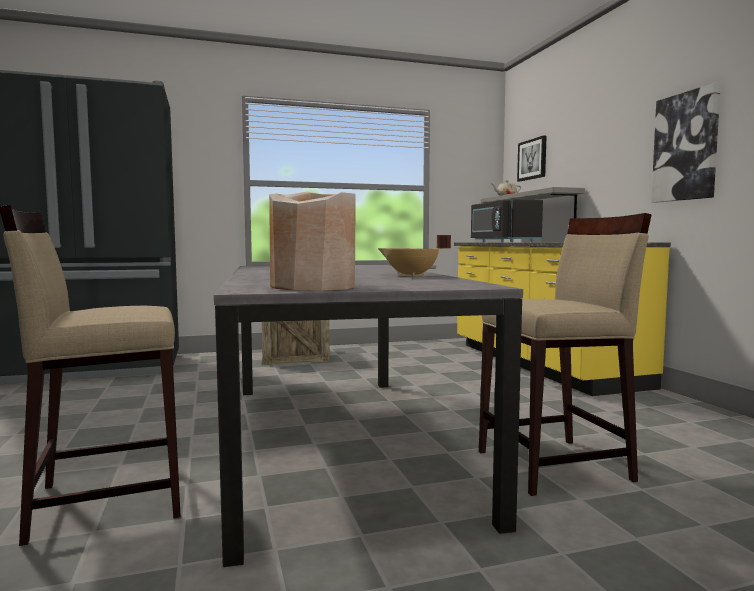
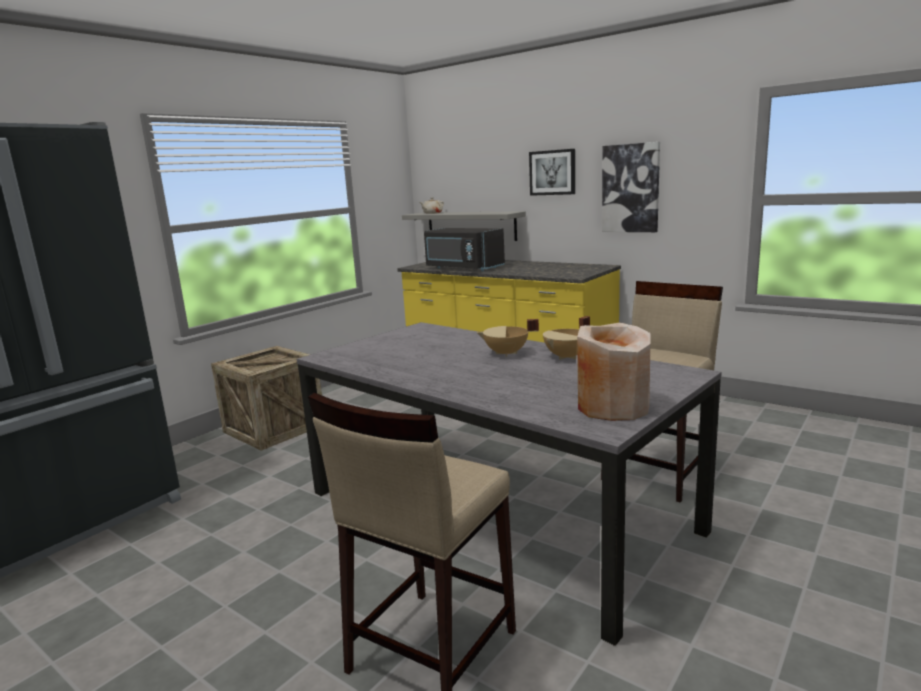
camera: 35 degrees left, 10 degrees up
picture [517,135,547,181] -> picture moved to [529,149,575,196]
none -> beige cooking pot [477,319,539,357]

